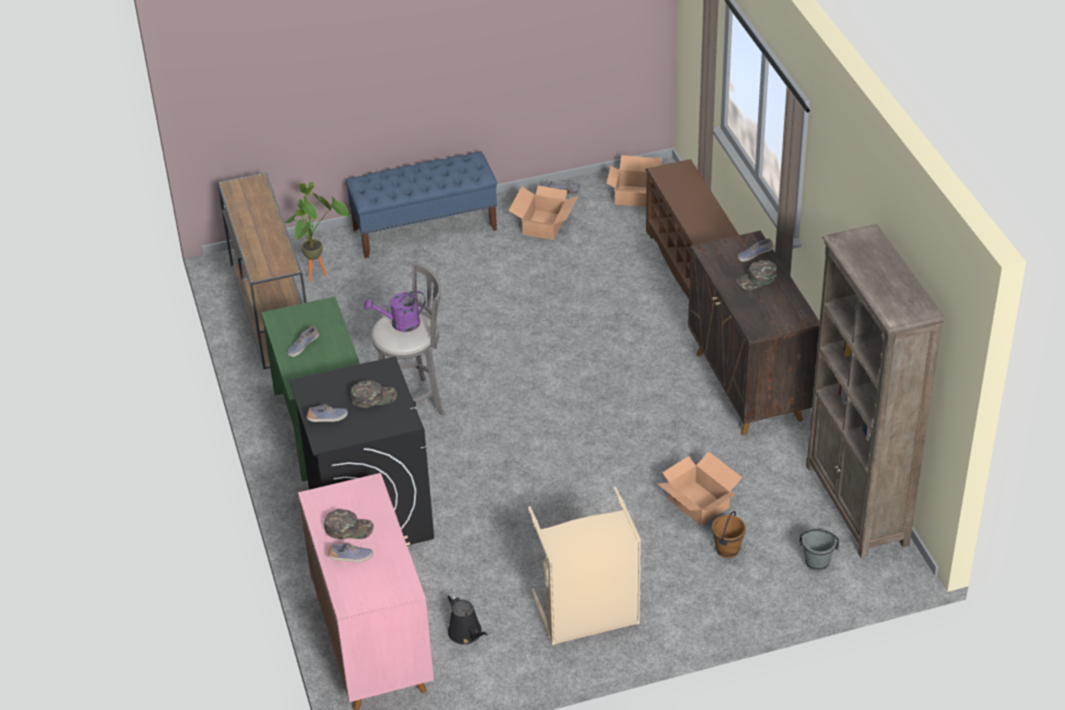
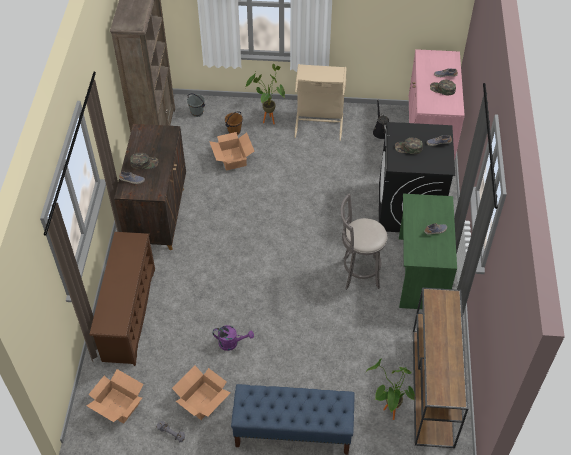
camera: 160 degrees left, 10 degrees up
purple watering can [364,290,426,332] -> purple watering can moved to [213,325,254,351]
none -> potted plant [245,64,285,124]

